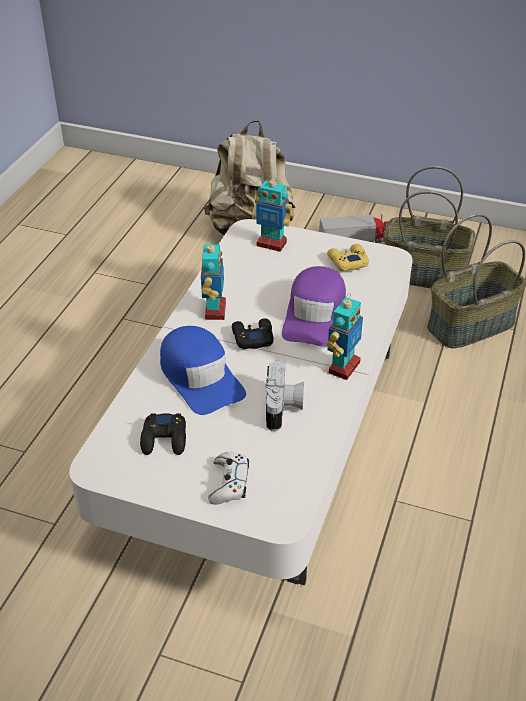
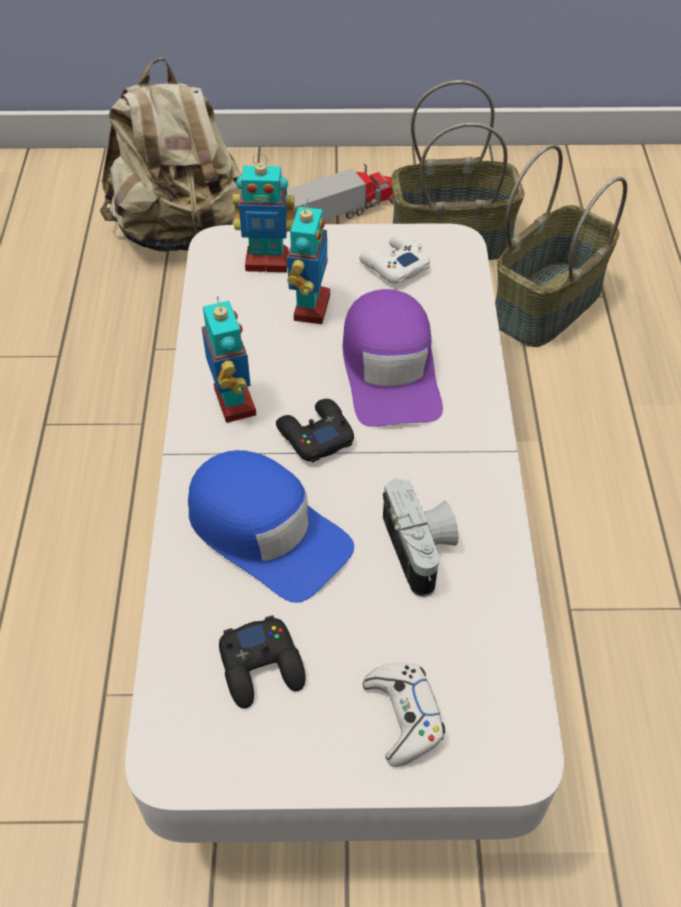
camera: 20 degrees left, 10 degrees up
toy robot [326,293,363,380] -> toy robot moved to [287,199,330,324]
yellow game controller [327,244,369,271] -> white game controller [359,234,430,284]

